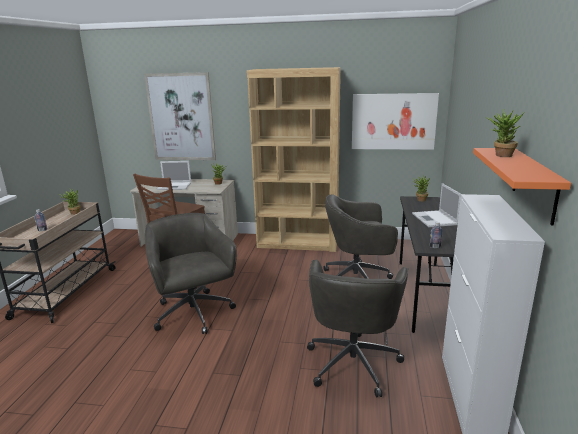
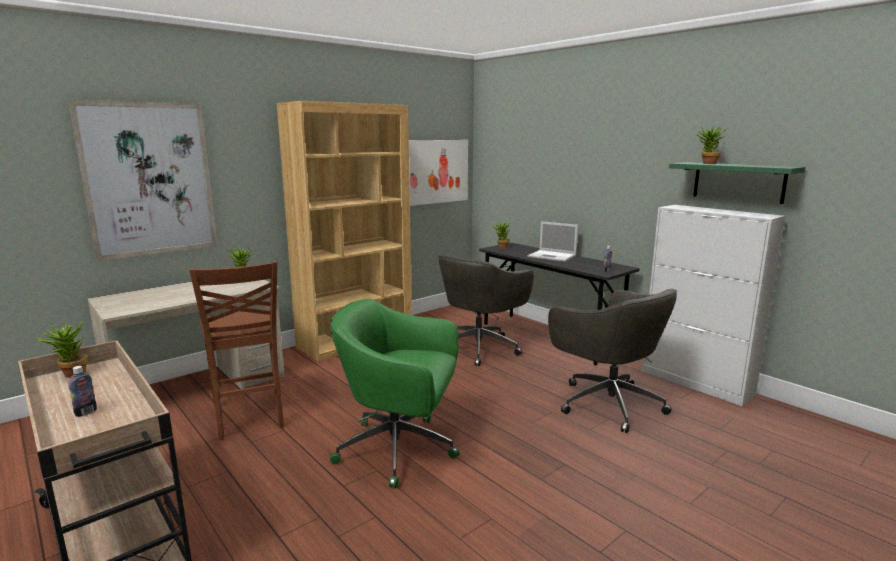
camera: 50 degrees left, 5 degrees down
grey office chair [145,213,237,334] -> green office chair [330,299,460,488]
laptop [157,161,191,190] -> none
orange shelf [473,148,571,226] -> green shelf [669,162,805,204]

